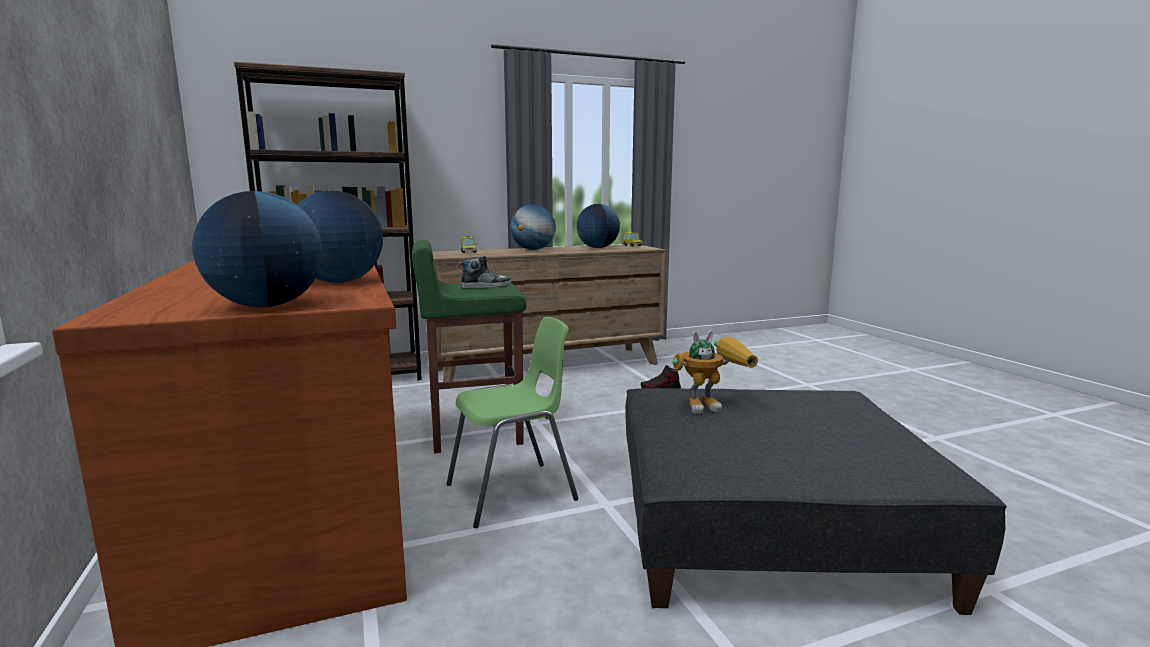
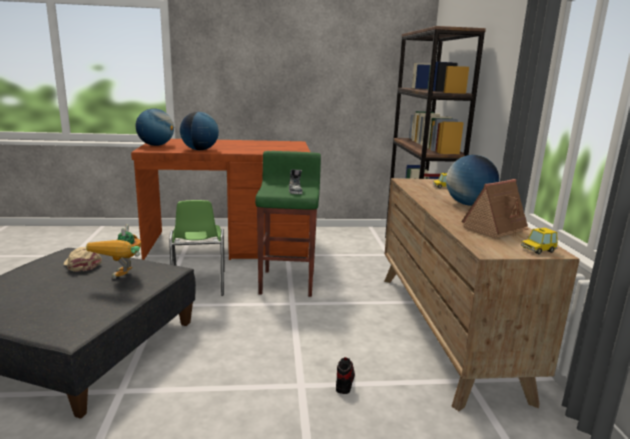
camera: 105 degrees right, 5 degrees up
globe [576,204,620,248] -> toy house [461,179,529,239]
none -> beige cap [64,247,102,272]

